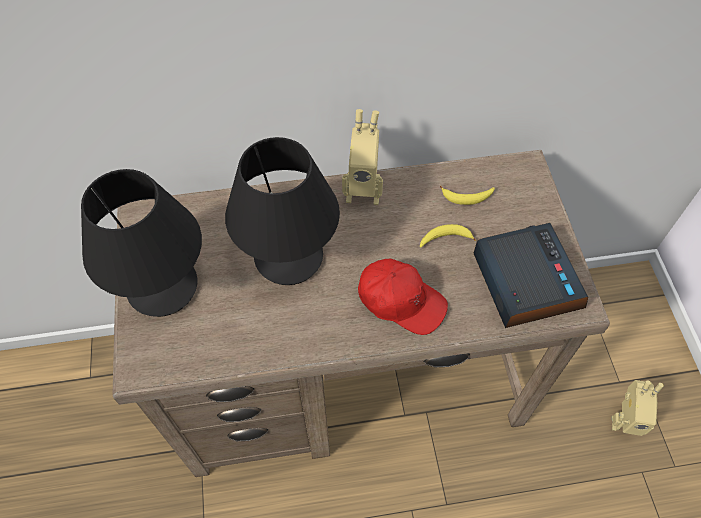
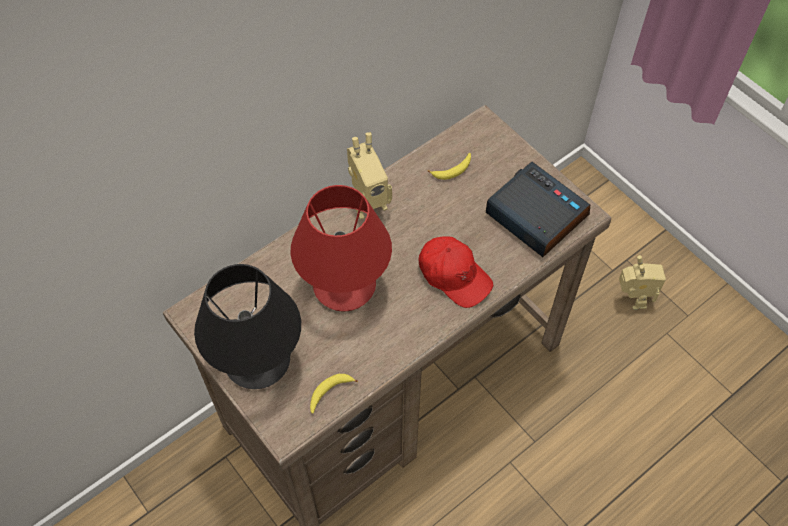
camera: 30 degrees left, 0 degrees up
black table lamp [225,137,340,285] -> red table lamp [291,185,392,311]
red cap [358,259,448,335] -> red cap turned 45 degrees clockwise [419,236,493,308]
banana [420,224,476,247] -> banana moved to [310,374,358,414]
toy robot [612,380,664,436] -> toy robot turned 75 degrees counterclockwise [619,255,666,310]

